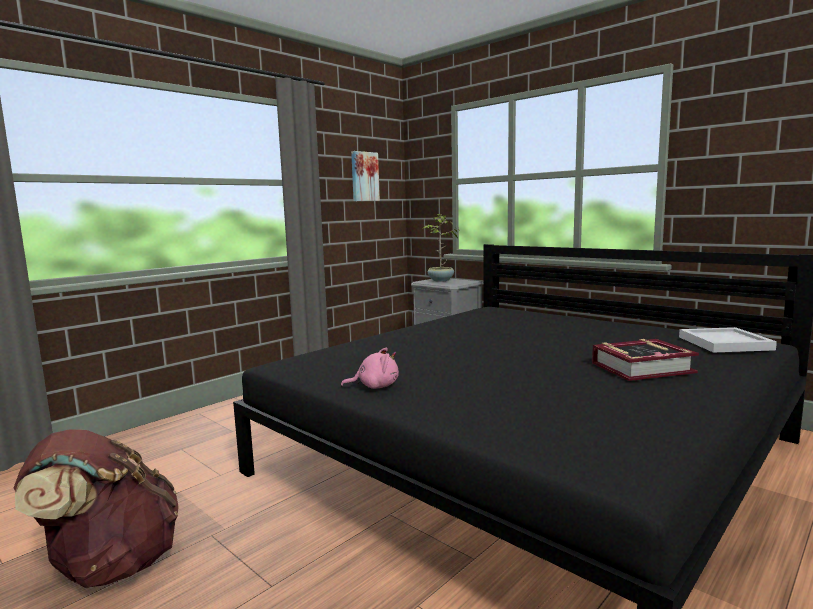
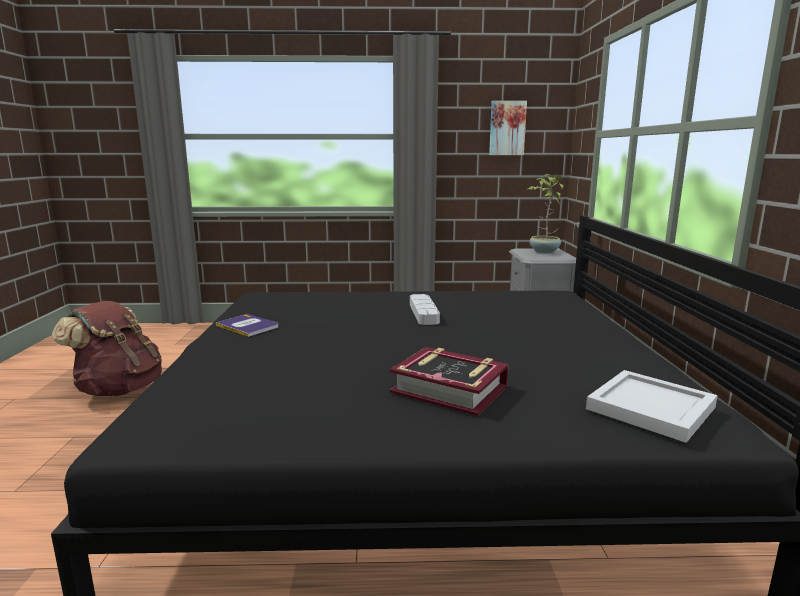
camera: 45 degrees right, 5 degrees up
pink plush toy [341,347,399,389] -> book [216,314,278,337]
none -> grey tray [410,294,440,325]

